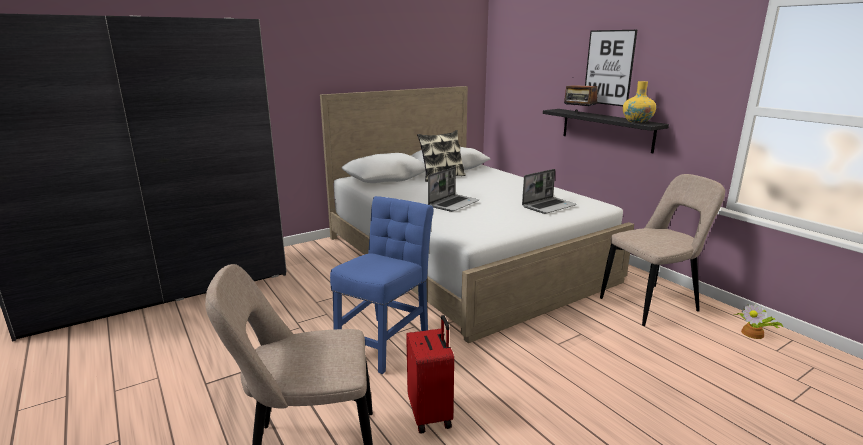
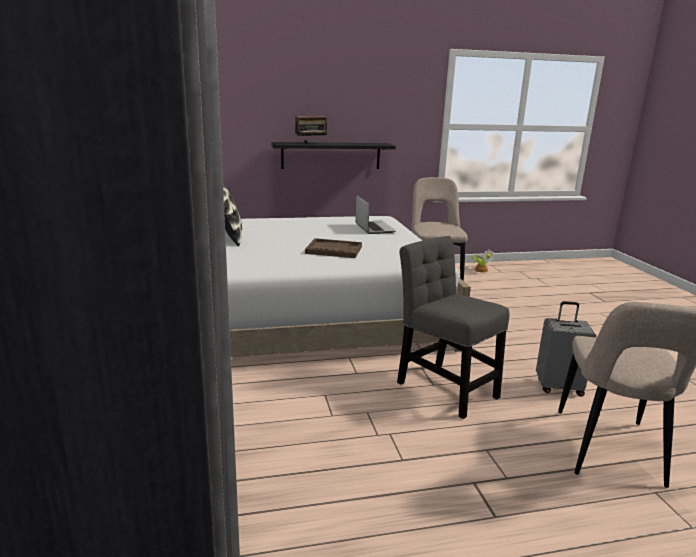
camera: 70 degrees left, 0 degrees up
blue chair [330,196,433,374] -> grey chair [397,236,509,419]
red suitcase [406,315,454,434] -> grey suitcase [536,301,596,396]
laptop [428,167,479,212] -> brown tray [305,238,362,258]
picture [585,30,637,106] -> none
yellow vase [623,81,656,123] -> none

